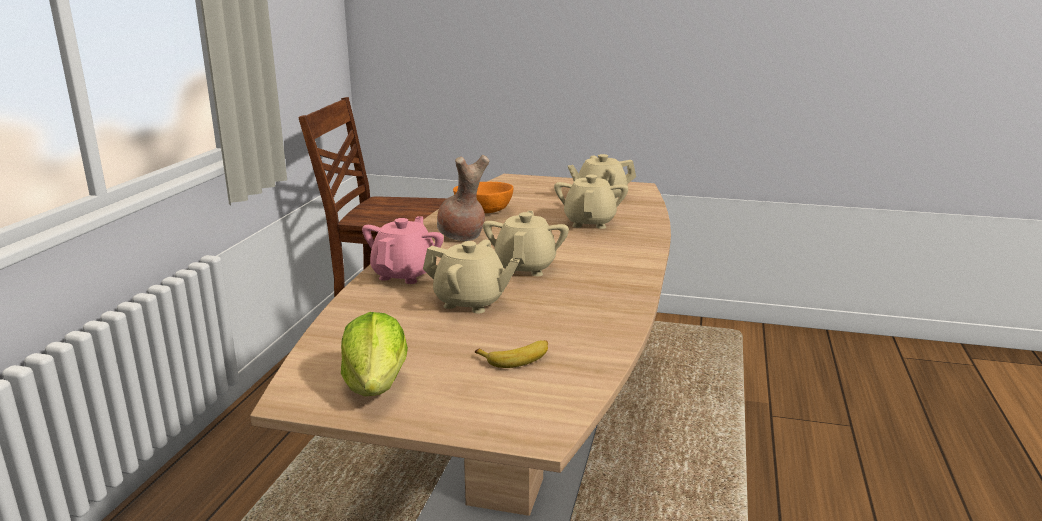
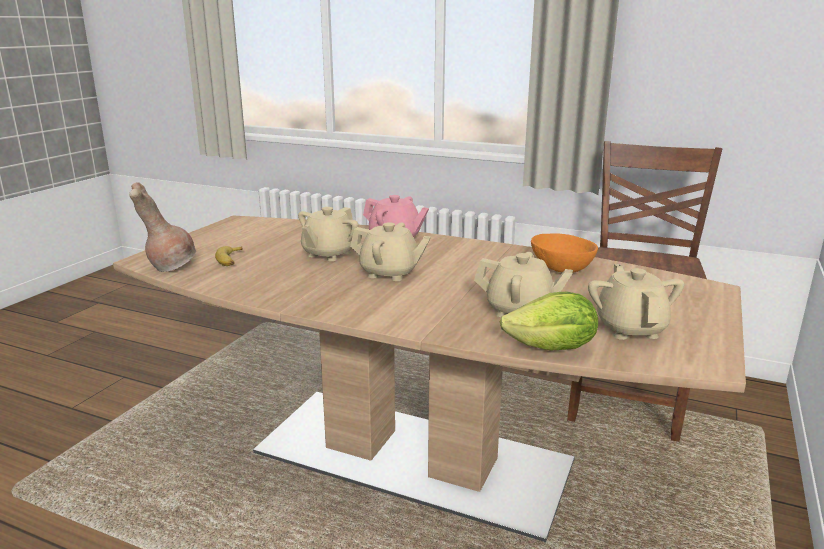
camera: 100 degrees right, 0 degrees up
lettuce [341,312,408,396] -> lettuce moved to [500,292,598,350]
brown vase [437,155,489,241] -> brown vase moved to [129,182,196,272]

